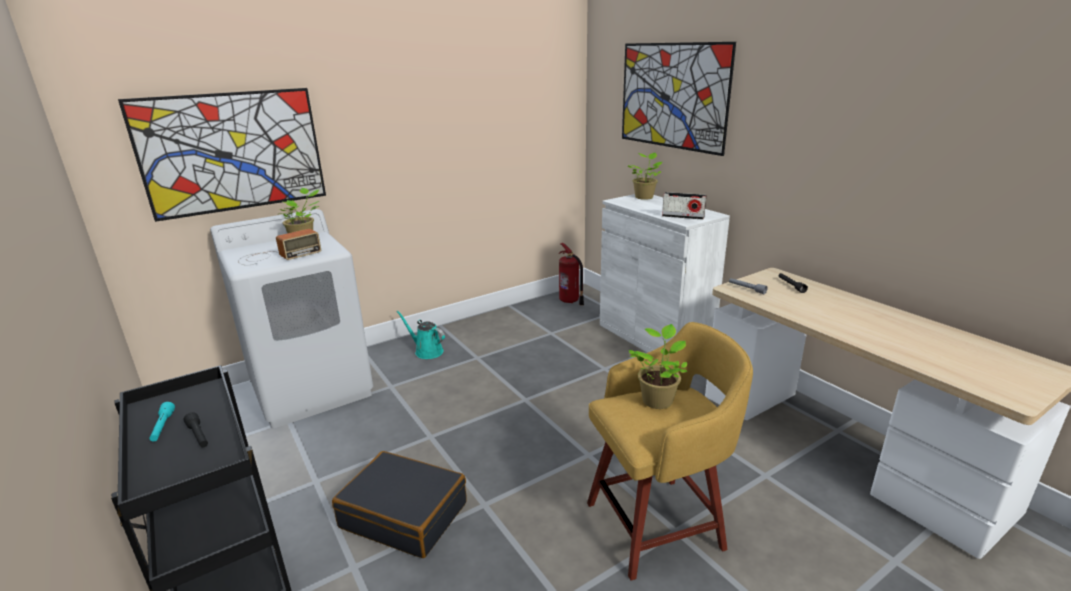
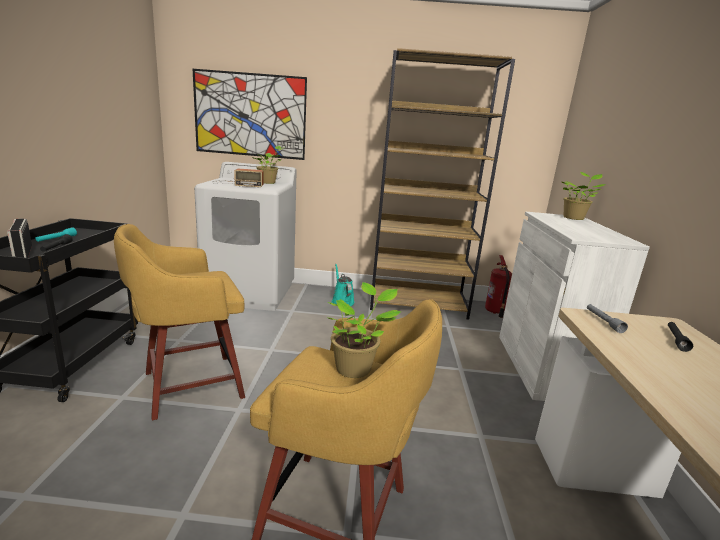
camera: 35 degrees right, 5 degrees down
black suitcase [332,451,467,558] -> yellow stool [114,224,245,421]
picture [622,42,736,156] -> none
radio [662,192,706,220] -> radio moved to [7,218,32,258]
none -> brown bookcase [370,48,515,320]

